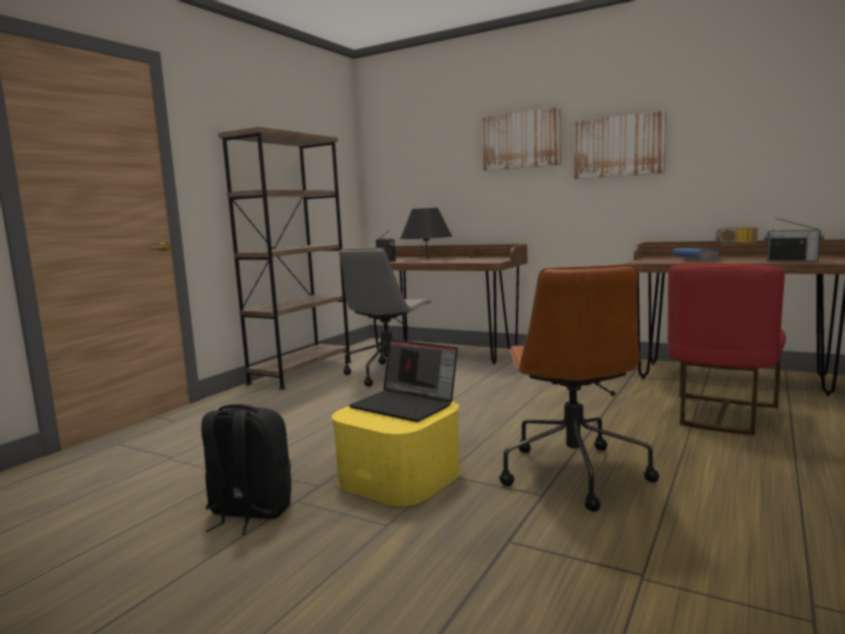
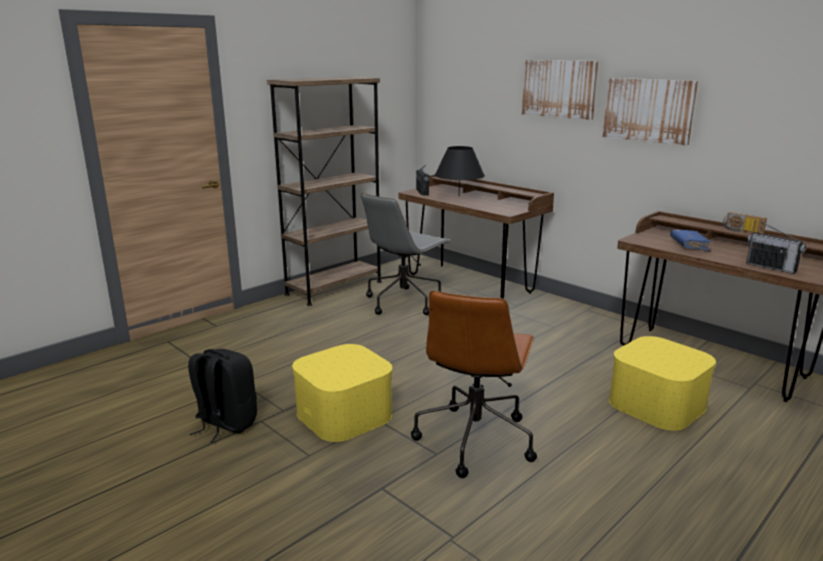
camera: 15 degrees right, 10 degrees up
laptop [349,339,458,422] -> none
red chair [667,264,786,435] -> yellow storage box [609,336,716,430]

